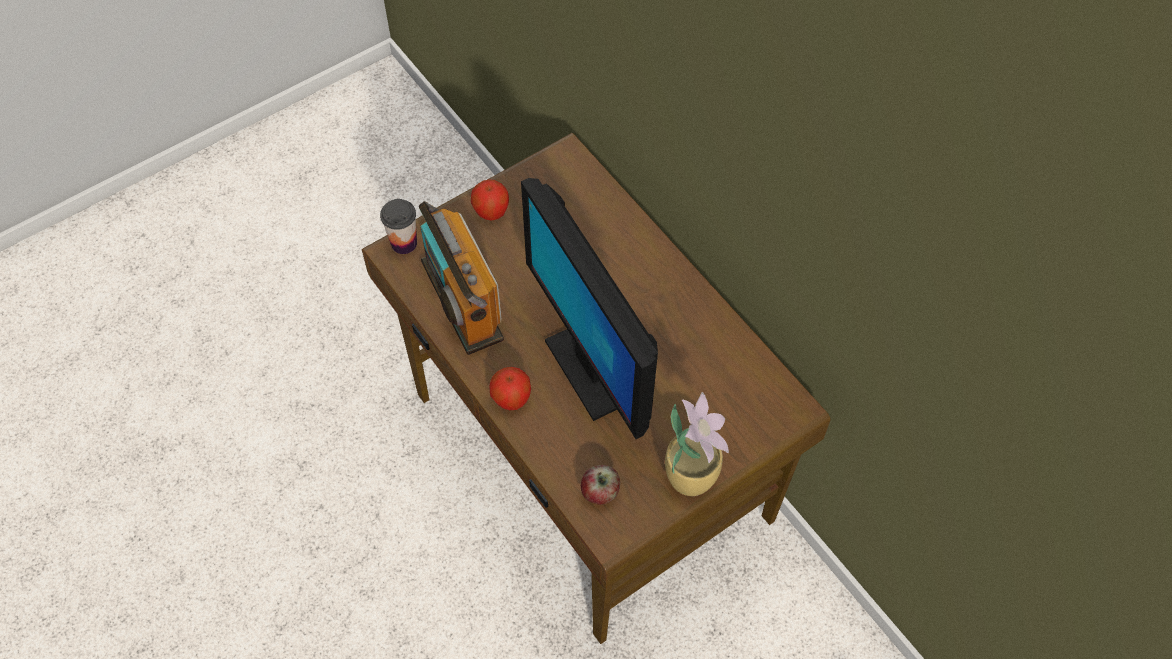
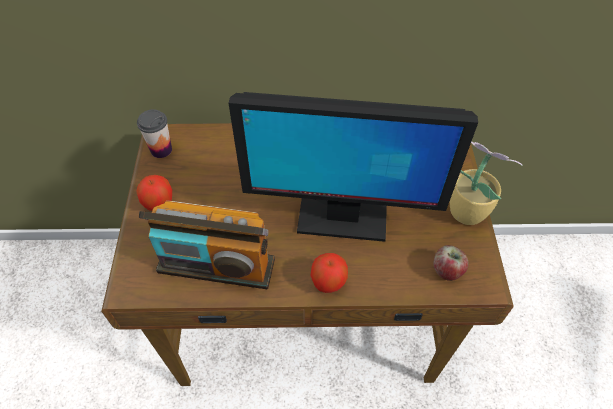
camera: 55 degrees left, 5 degrees down
cup [380,199,417,254] -> cup moved to [137,109,172,158]

